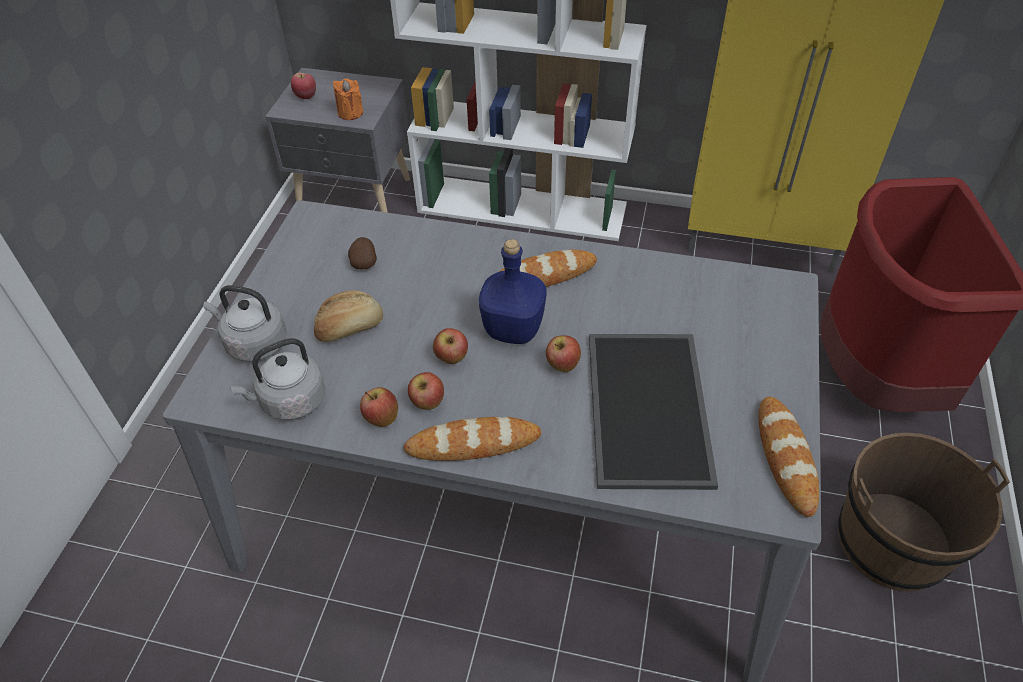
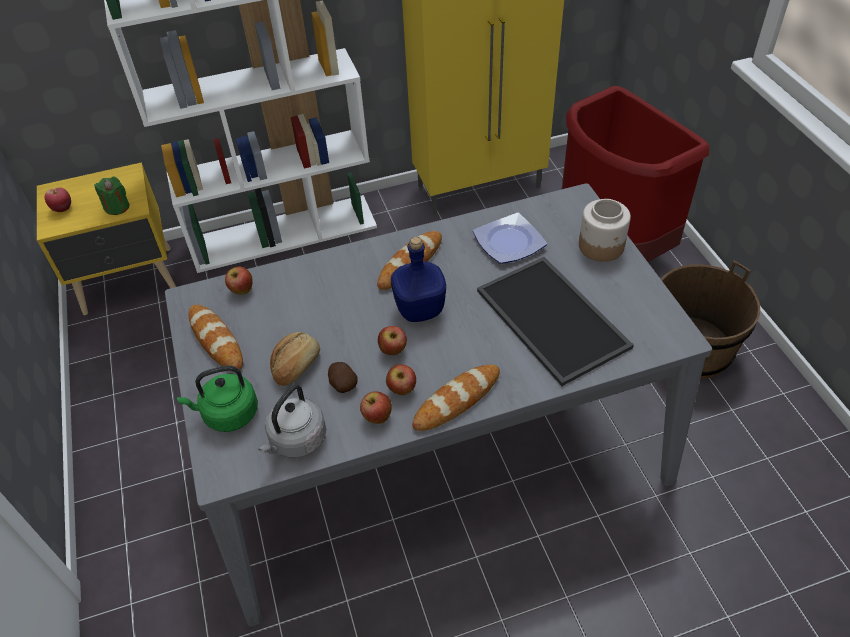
camera: 30 degrees left, 0 degrees up
grey kettle [204,285,287,362] -> green kettle [177,365,258,432]
grey nightstand [265,68,410,213] -> yellow nightstand [37,162,176,315]
orange candle [333,78,363,120] -> green candle [94,177,130,215]
potato [348,237,377,269] -> potato moved to [328,362,358,393]
apple [546,335,581,372] -> apple moved to [225,267,253,295]
bread [759,397,819,517] -> bread moved to [188,305,243,370]
none -> plate [473,213,547,264]
none -> jar [579,199,631,262]

